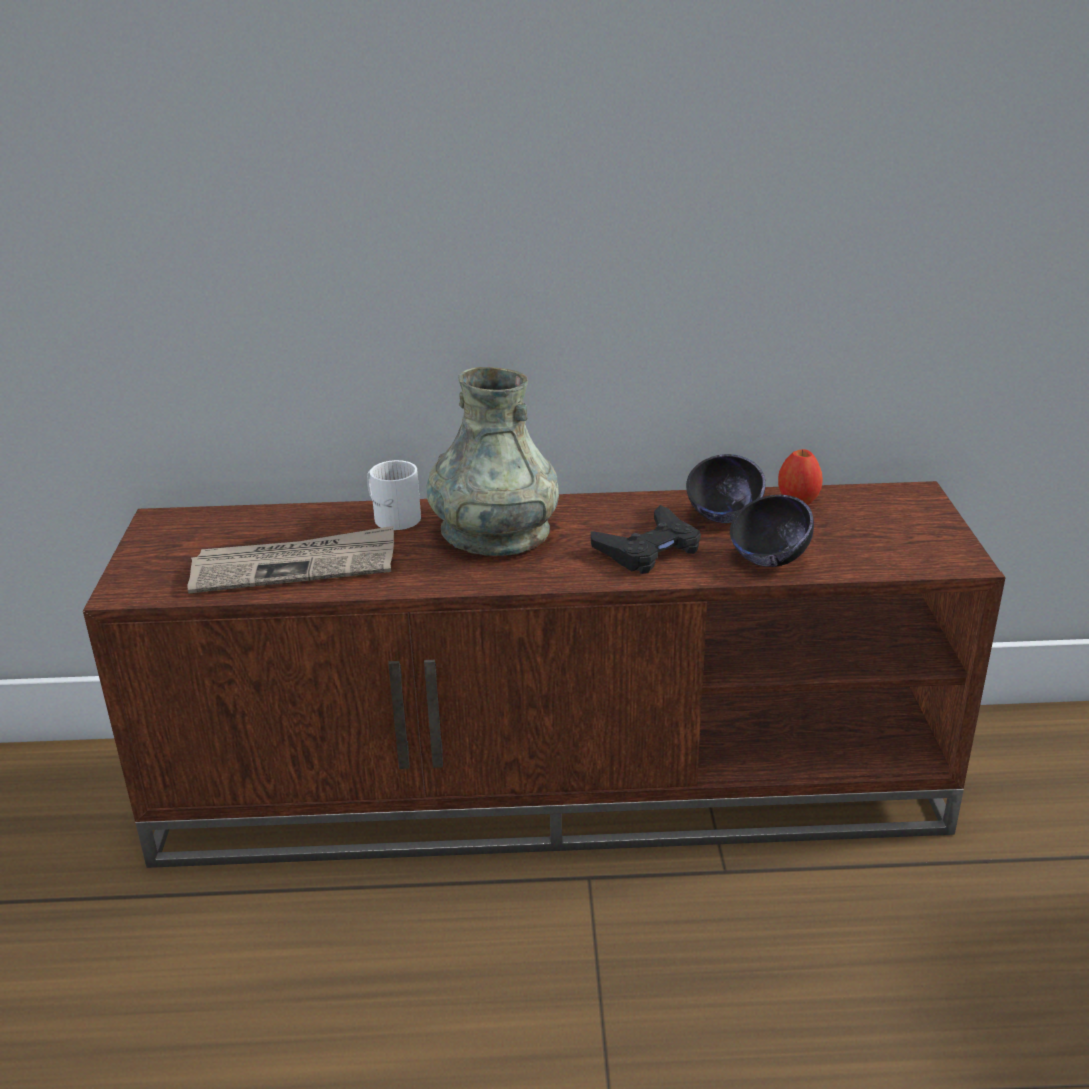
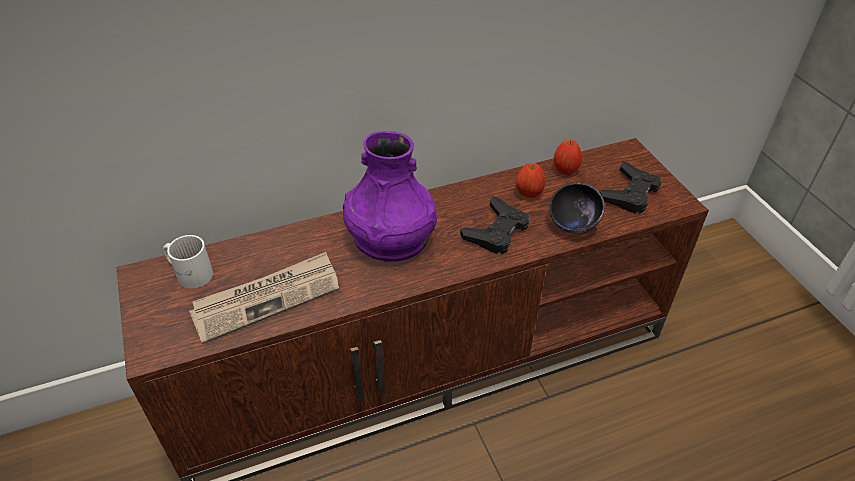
camera: 20 degrees left, 15 degrees up
white mug [367,460,421,530] -> white mug moved to [163,235,213,289]
grey vase [426,367,559,556] -> purple vase [343,131,437,262]
black bowl [686,454,766,523] -> apple [516,163,545,198]
none -> black game controller [599,161,661,214]

